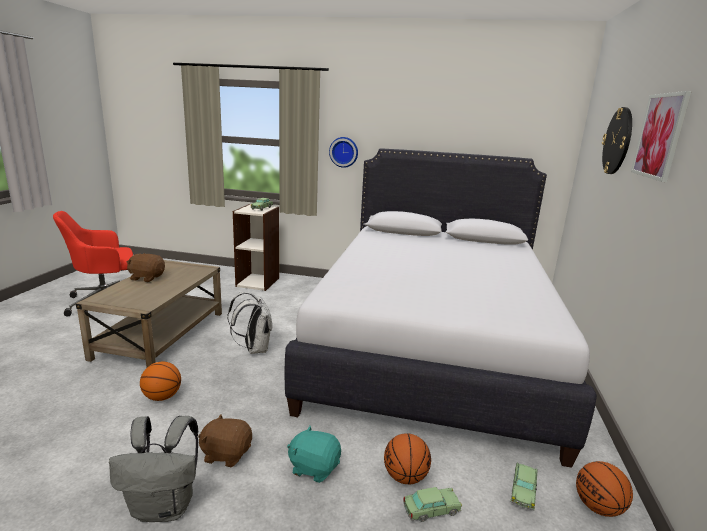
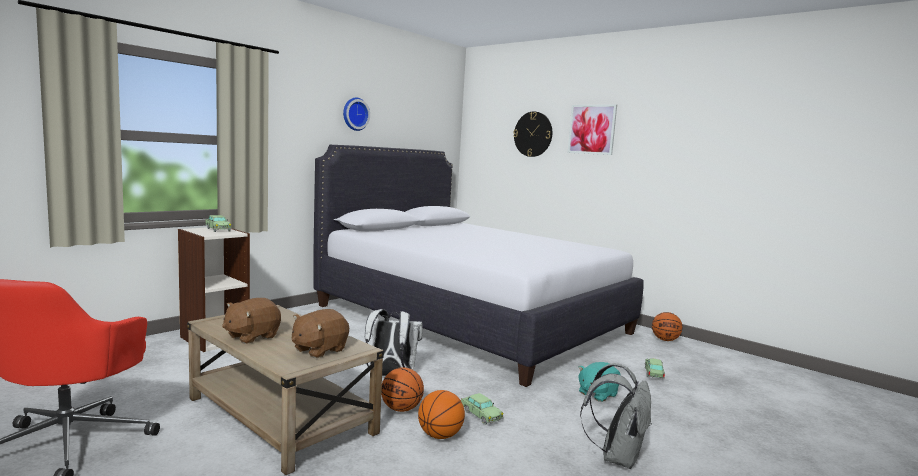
camera: 60 degrees left, 10 degrees down
brown plush toy [198,414,252,467] -> brown plush toy moved to [292,309,349,358]
wall clock [329,137,358,168] -> wall clock moved to [343,98,370,131]
basketball [384,433,431,484] -> basketball moved to [381,367,424,412]
toy car [510,462,537,510] -> toy car moved to [461,393,503,425]

